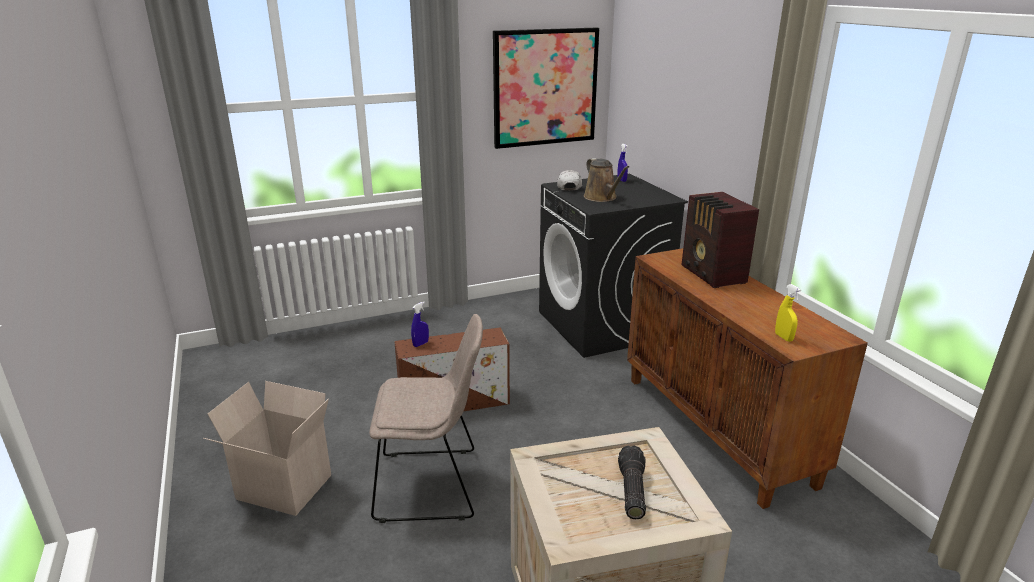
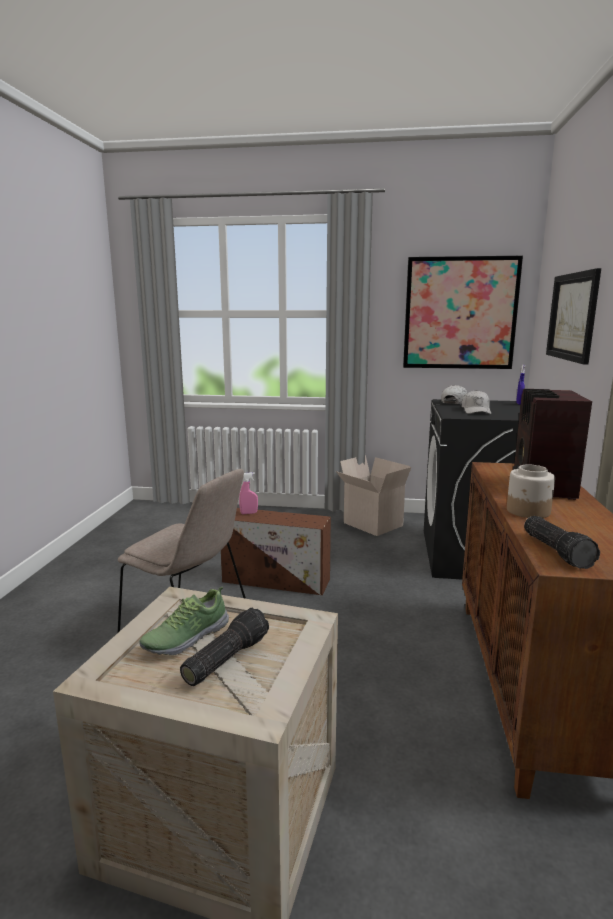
camera: 30 degrees right, 10 degrees down
cardboard box [204,381,331,516] -> cardboard box moved to [336,455,411,536]
blue spray bottle [411,302,429,347] -> pink spray bottle [239,472,258,514]
brown watering can [584,158,629,202] -> white cap [461,390,491,414]
yellow spray bottle [775,284,801,342] -> flashlight [524,516,600,569]
none -> shoe [140,587,229,655]
none -> jar [507,465,555,518]
none -> picture [546,268,601,365]

